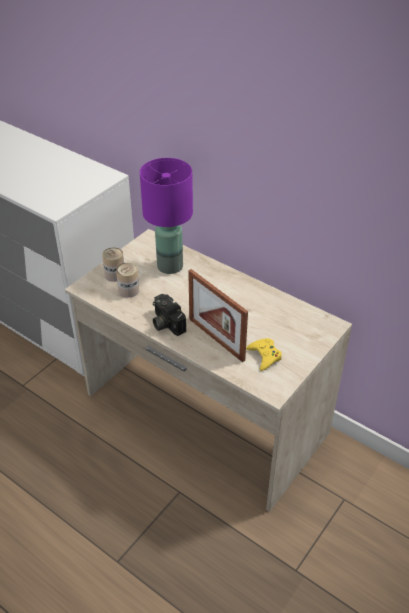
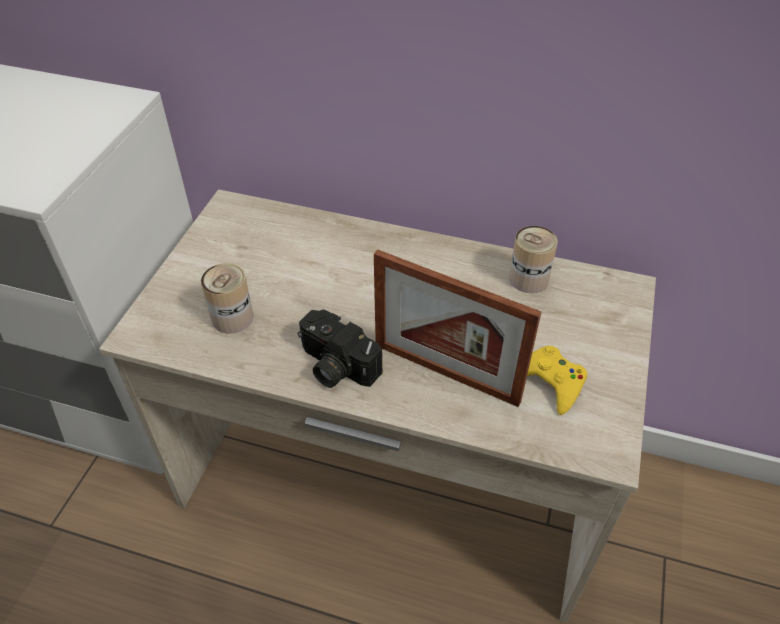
camera: 20 degrees left, 5 degrees up
can [102,247,124,282] -> can moved to [509,226,558,293]
purple table lamp [140,158,193,274] -> none

